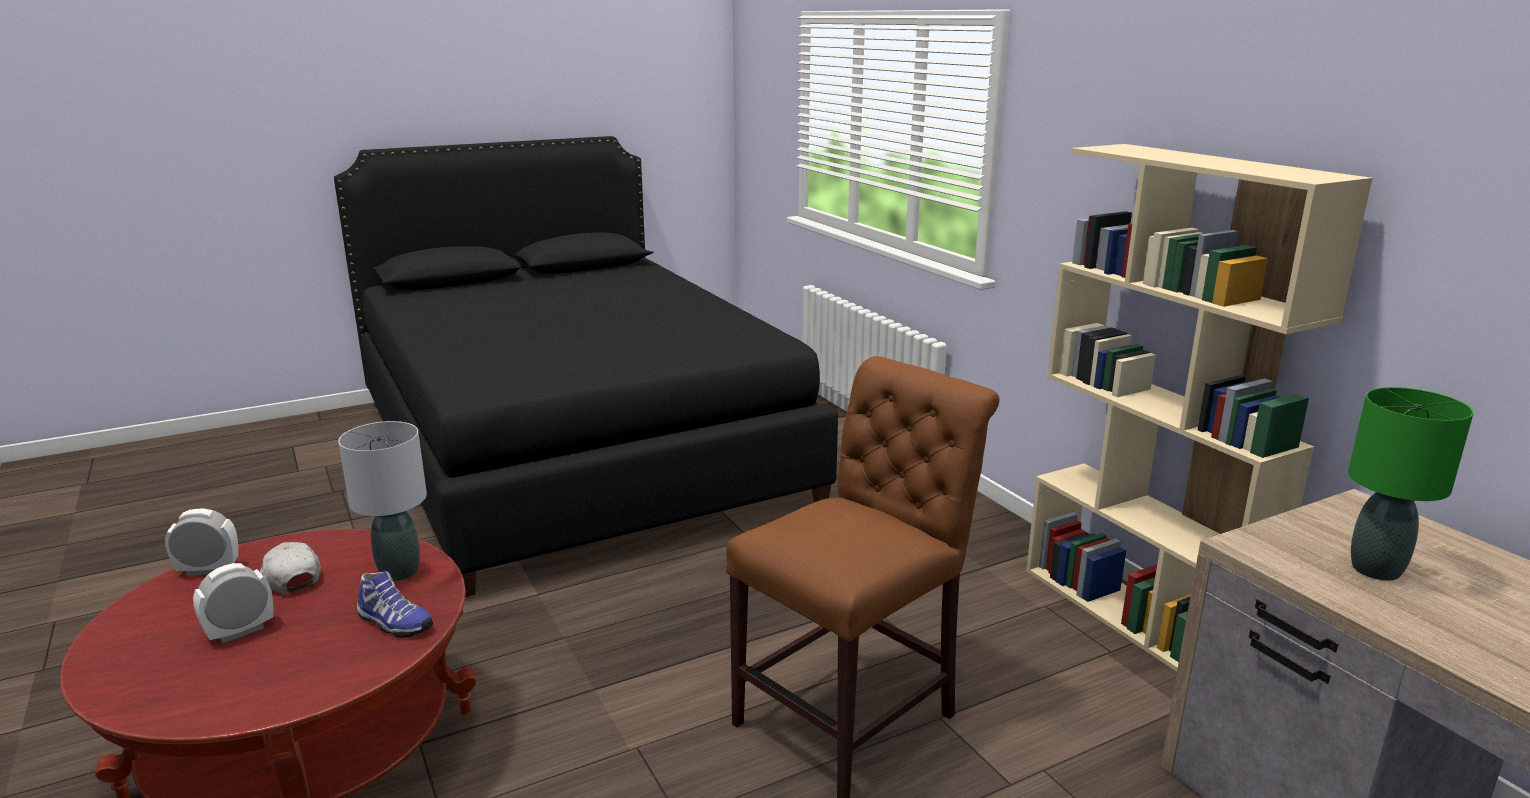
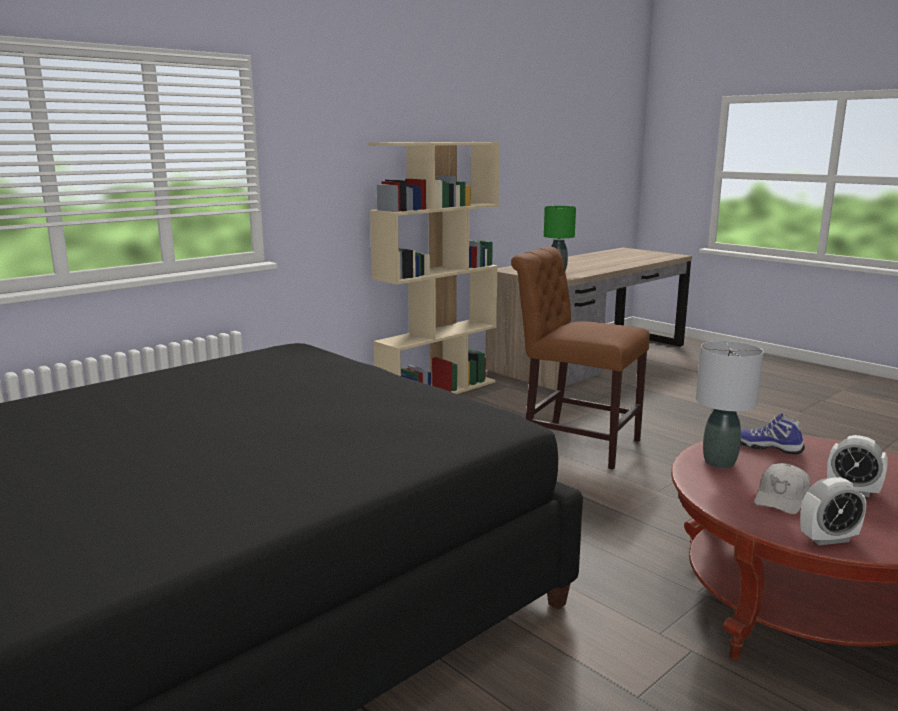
camera: 105 degrees left, 5 degrees down
alarm clock [165,509,238,576] -> alarm clock turned 75 degrees counterclockwise [800,477,866,545]
shoe [357,571,433,638] -> shoe turned 75 degrees counterclockwise [741,413,805,454]

